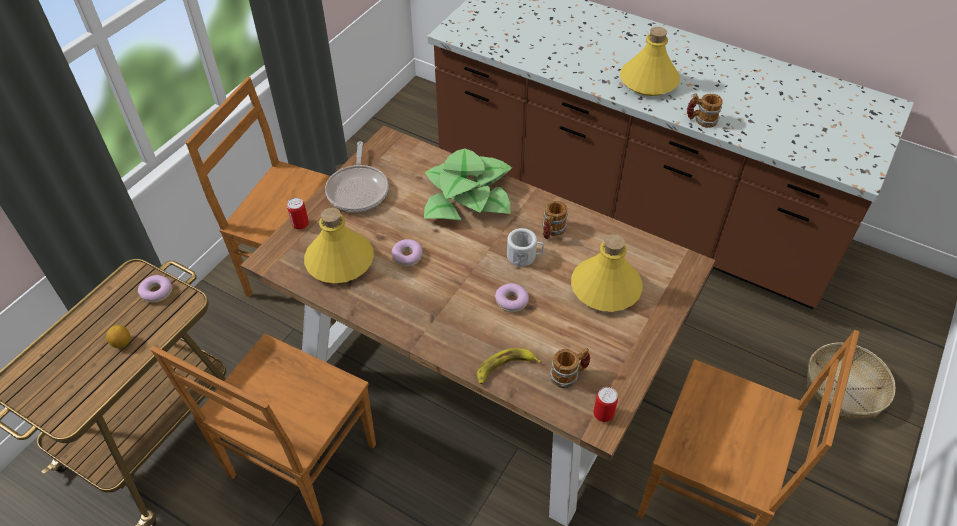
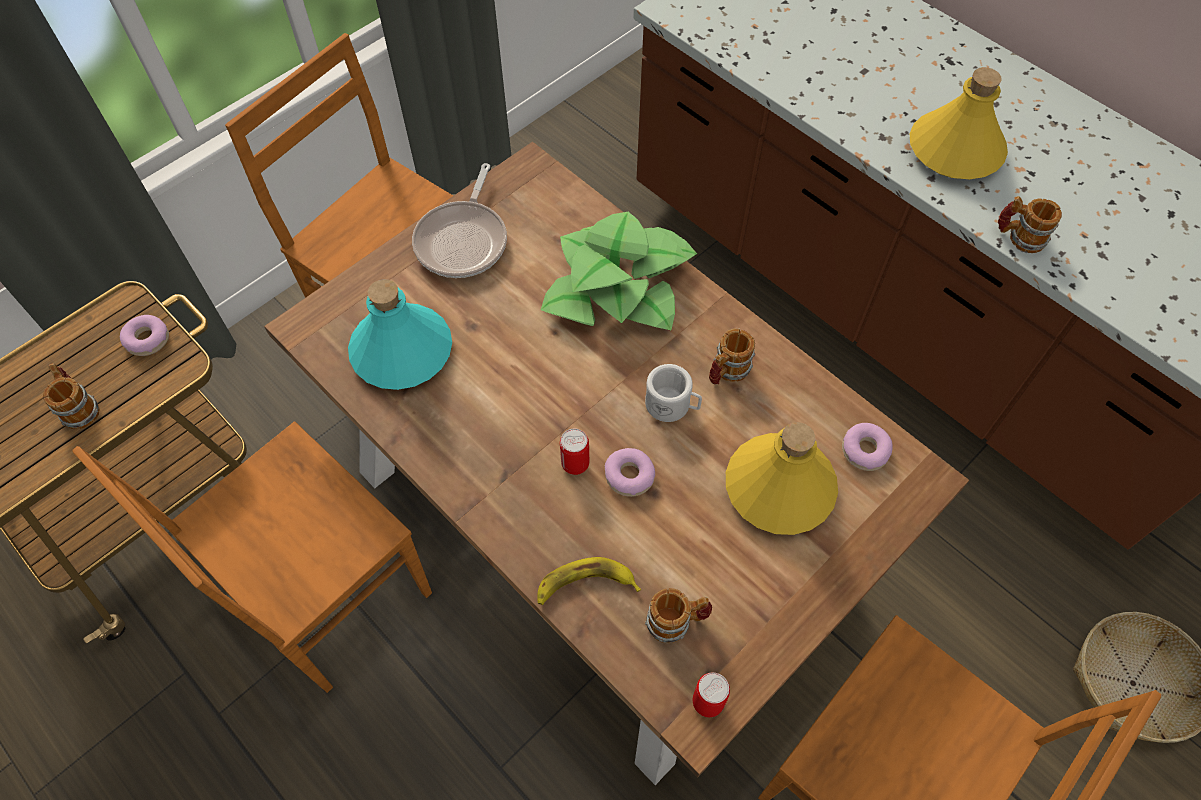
camera: 15 degrees right, 10 degrees up
lemon [106,325,131,348] -> mug [43,363,100,430]
can [287,197,309,230] -> can moved to [560,429,589,475]
yellow bottle [304,208,374,283] -> turquoise bottle [348,279,452,390]
donut [392,239,422,266] -> donut moved to [842,423,893,471]

